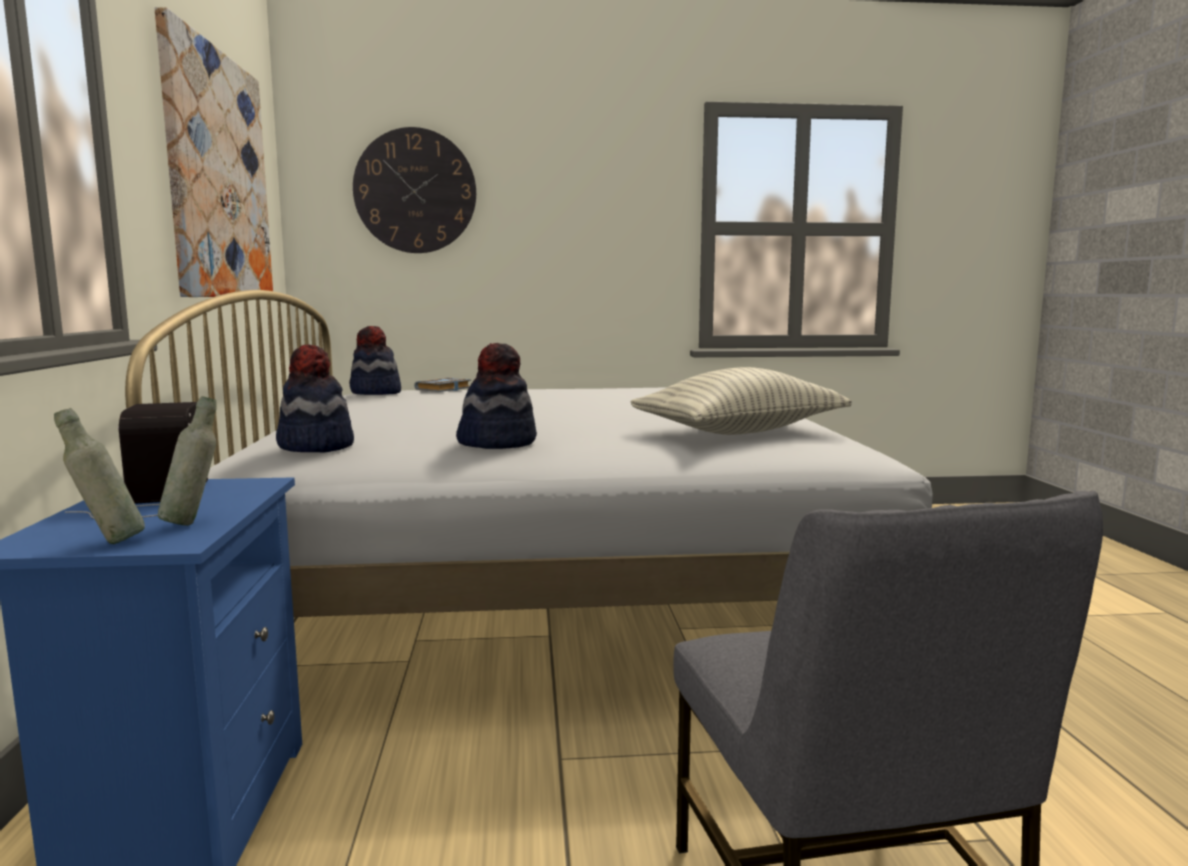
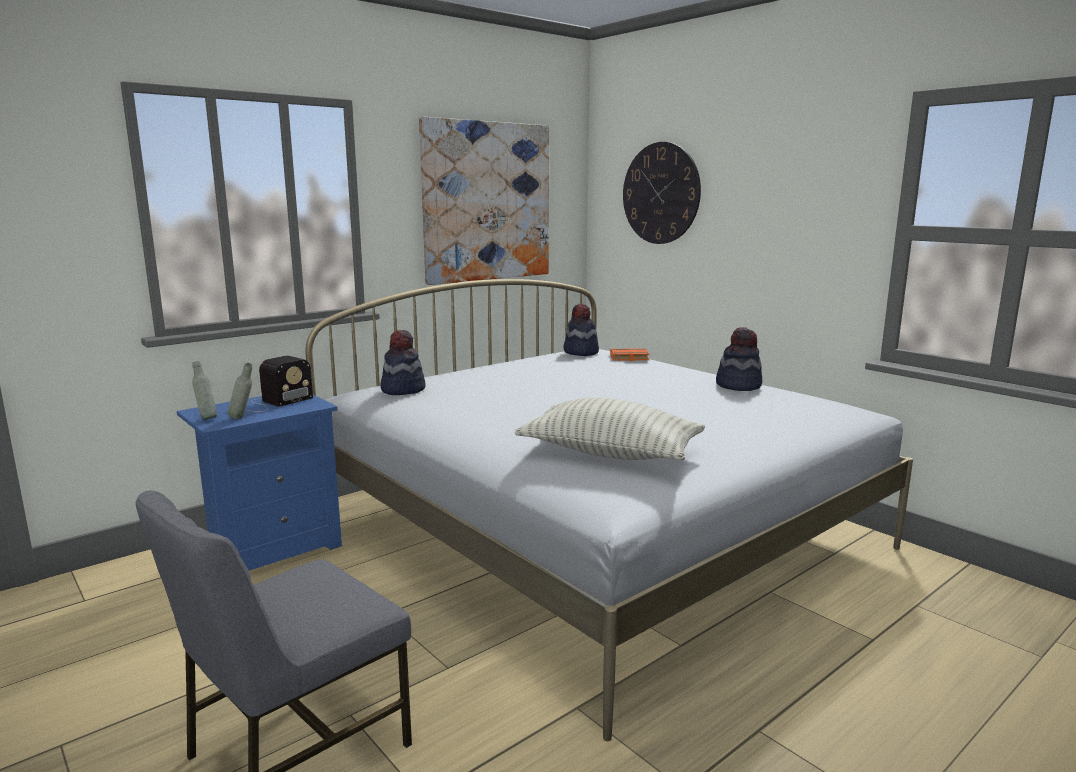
camera: 55 degrees right, 5 degrees up
grey book [414,378,471,392] -> orange book [610,348,650,361]
hat [456,343,537,449] -> hat moved to [716,327,762,391]

